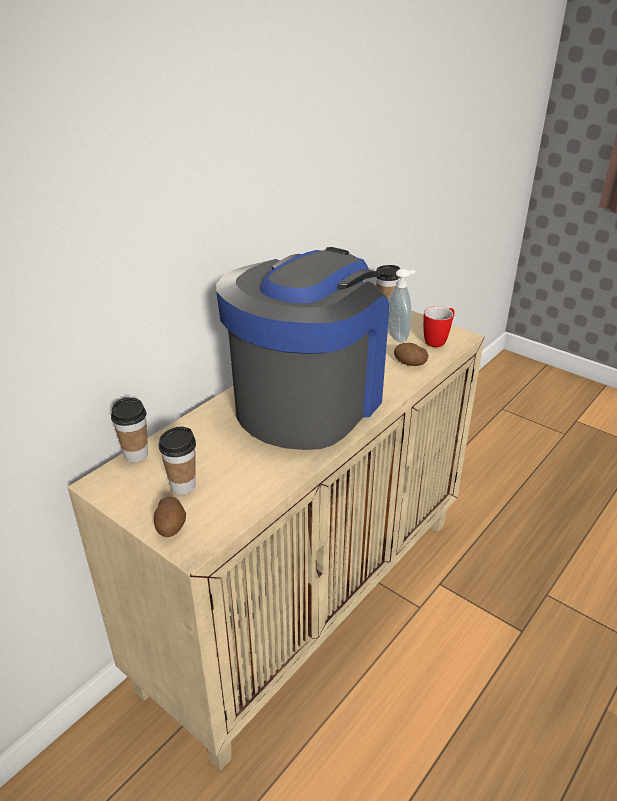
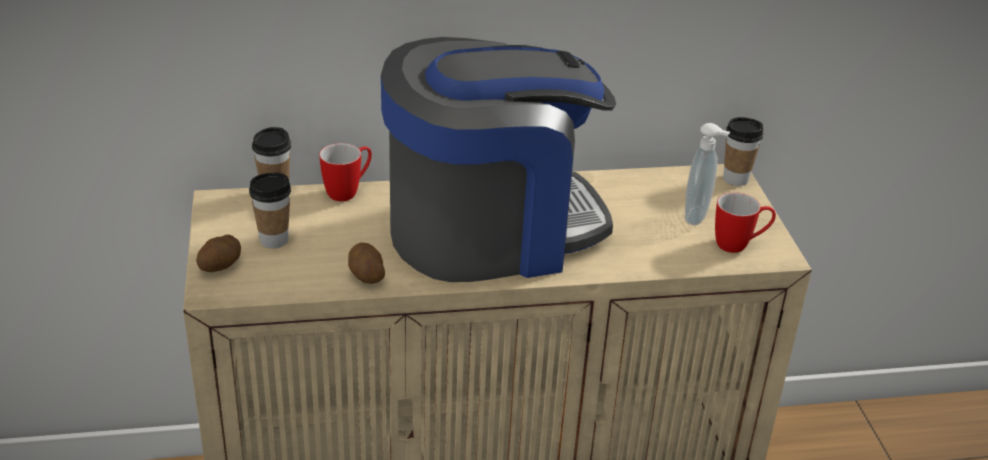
camera: 40 degrees right, 0 degrees up
potato [394,343,429,366] -> potato moved to [348,243,385,284]
none -> mug [319,143,372,201]

